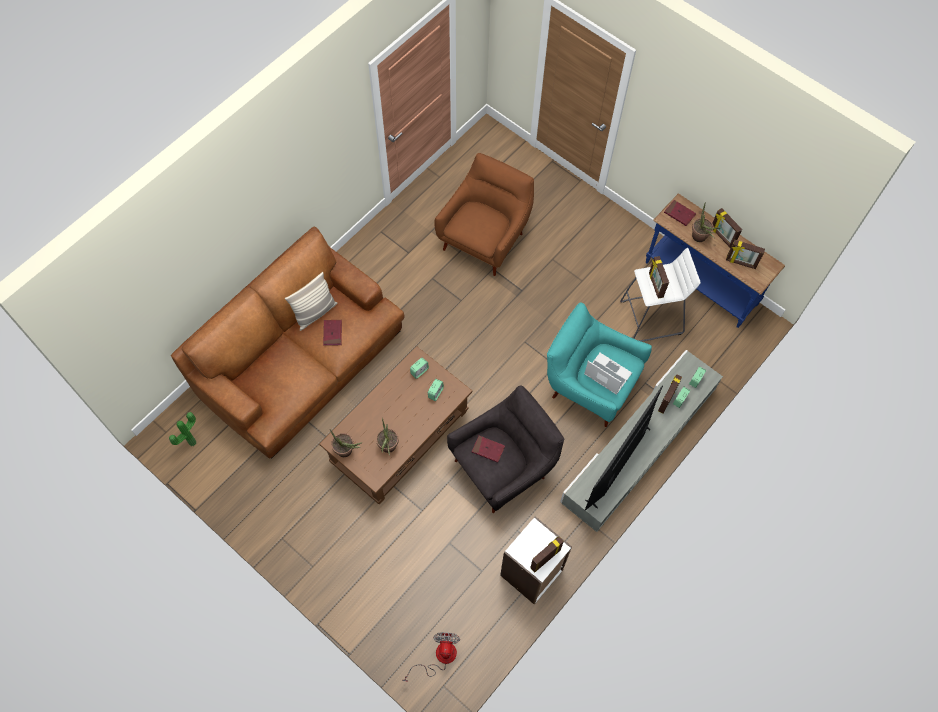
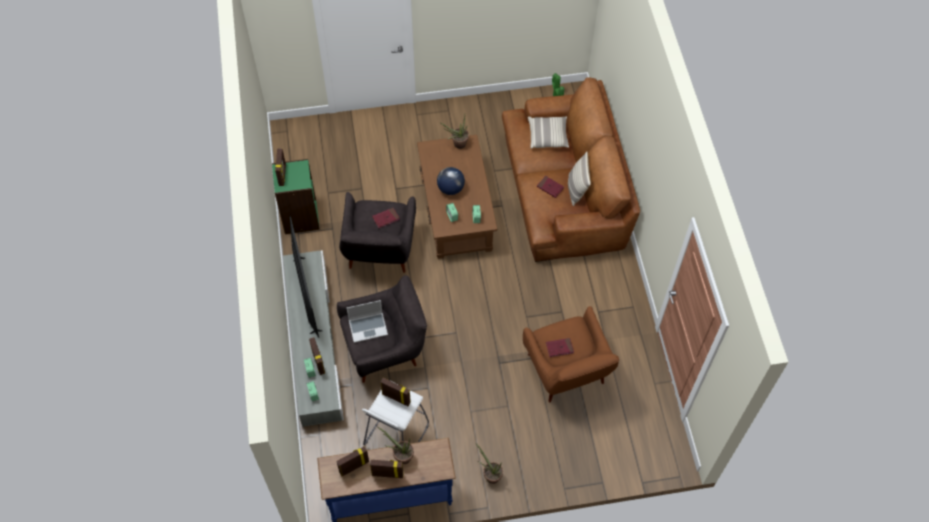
camera: 130 degrees right, 5 degrees down
potted plant [376,418,399,456] -> potted plant moved to [476,444,503,484]
fan [402,632,460,681] -> none
white bookcase [500,517,572,605] -> green bookcase [272,159,320,234]
turquoise armchair [547,303,652,427] -> grey armchair [337,275,427,383]
red book [664,200,696,226] -> red book moved to [546,338,574,357]
none -> globe [437,167,465,195]
none -> pillow [528,116,569,149]

